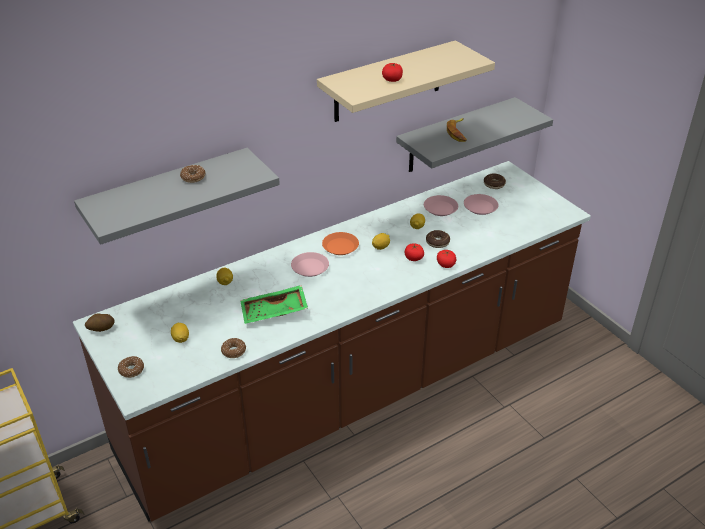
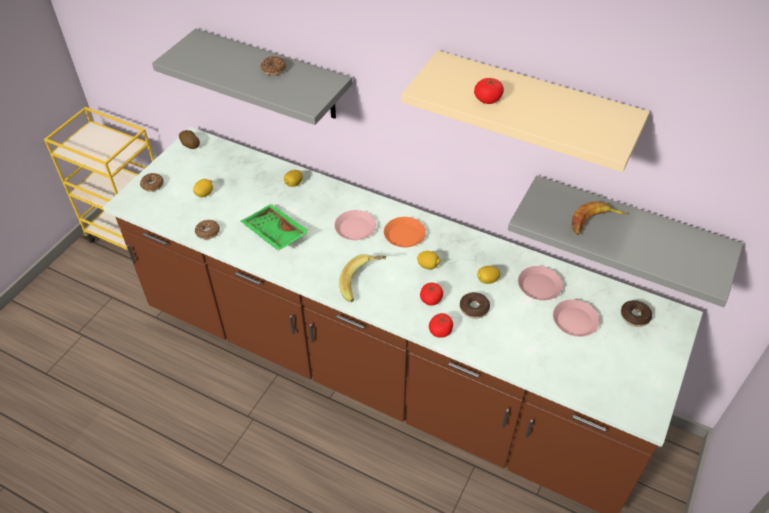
camera: 60 degrees right, 10 degrees up
none -> banana [339,254,386,302]

